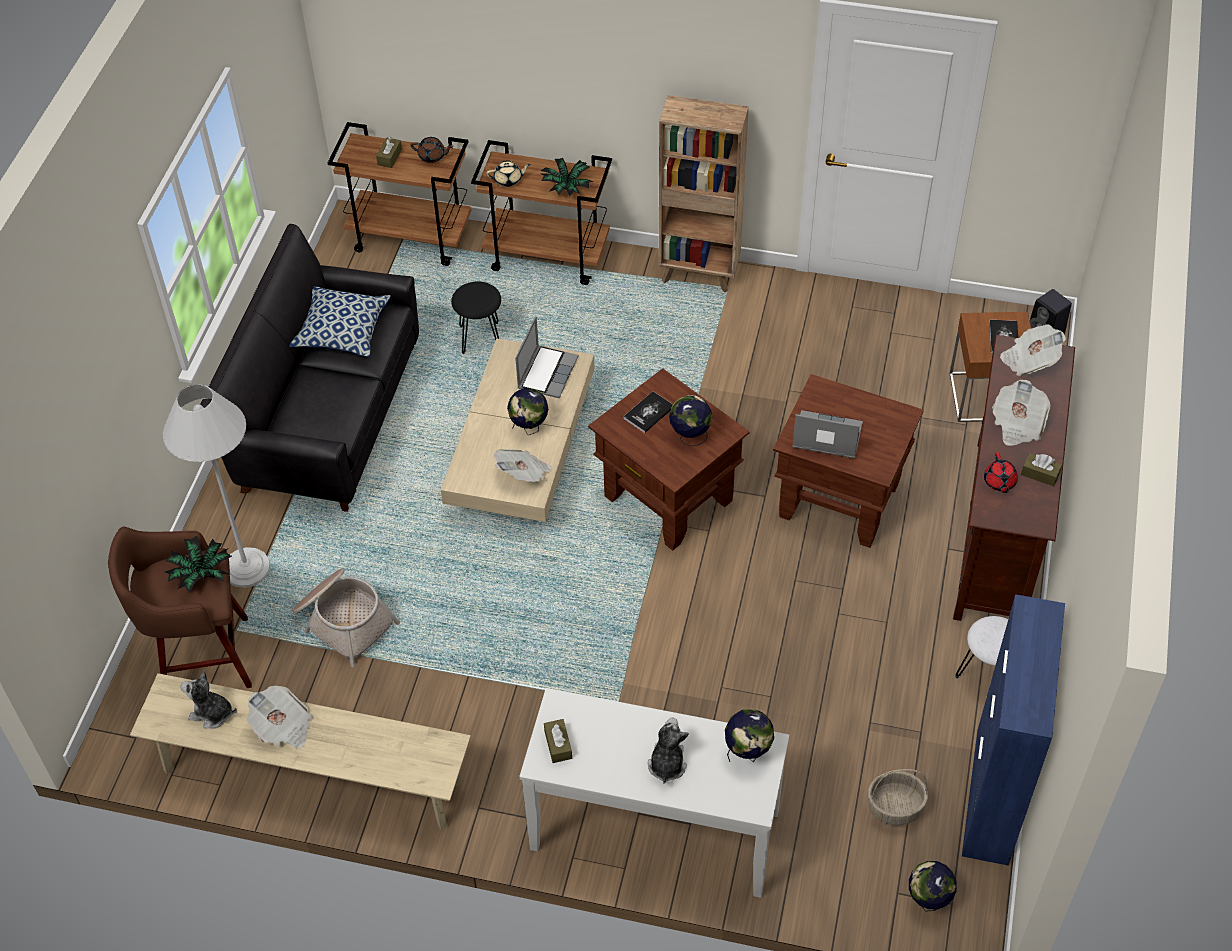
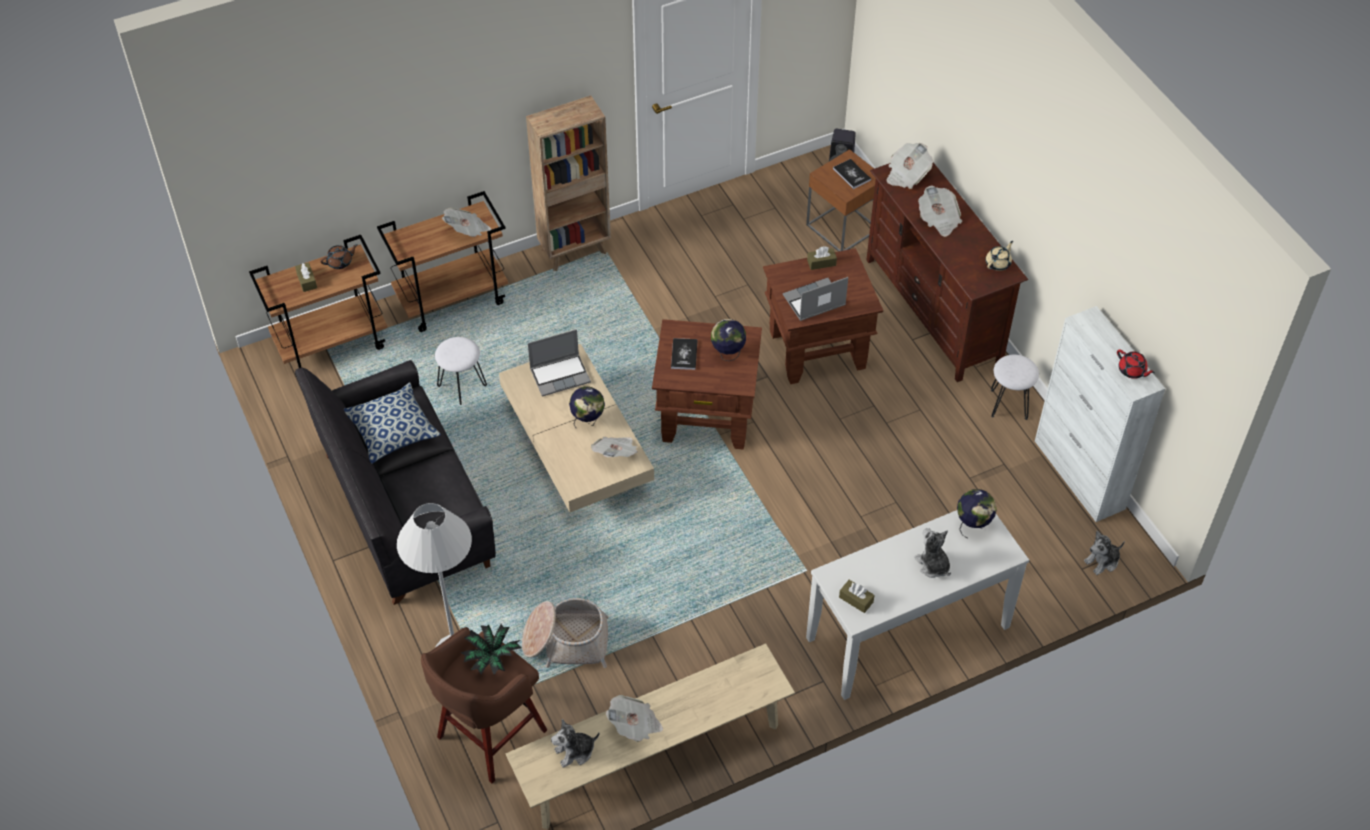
camera: 40 degrees left, 0 degrees up
black stool [451,282,501,354] -> white stool [435,337,487,405]
beige teapot [486,160,531,187] -> beige teapot moved to [986,241,1013,271]
laptop [515,316,578,398] -> laptop turned 90 degrees clockwise [528,329,591,397]
potted plant [541,158,594,197] -> newspaper [442,207,491,237]
basket [868,769,928,826] -> none
globe [909,861,957,912] -> plush toy [1084,531,1125,575]
blue cabinet [962,594,1065,865] -> white cabinet [1035,306,1166,522]
red teapot [984,452,1018,493] -> red teapot moved to [1117,349,1155,379]
brown tissue box [1021,453,1062,486] -> brown tissue box moved to [807,246,837,270]

